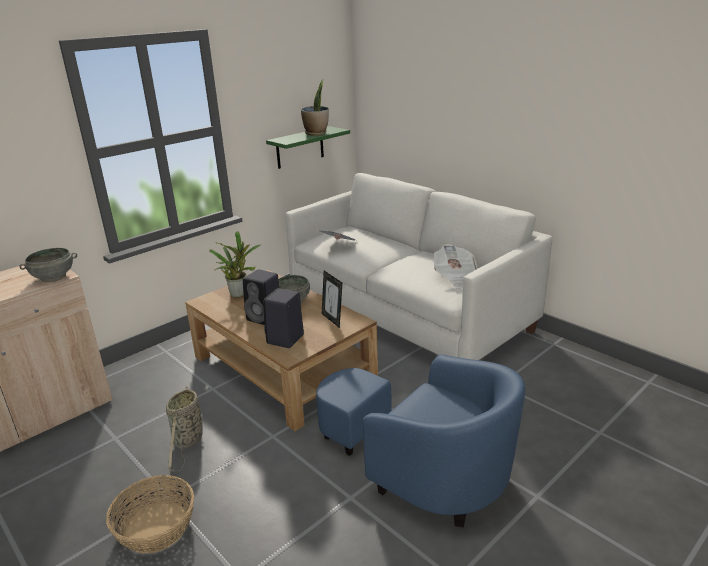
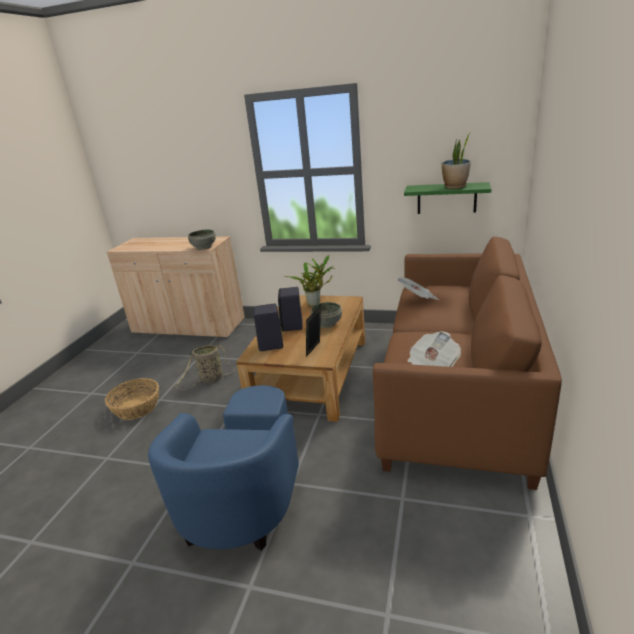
camera: 60 degrees right, 0 degrees up
white sofa [285,173,552,360] -> brown sofa [373,237,562,490]

